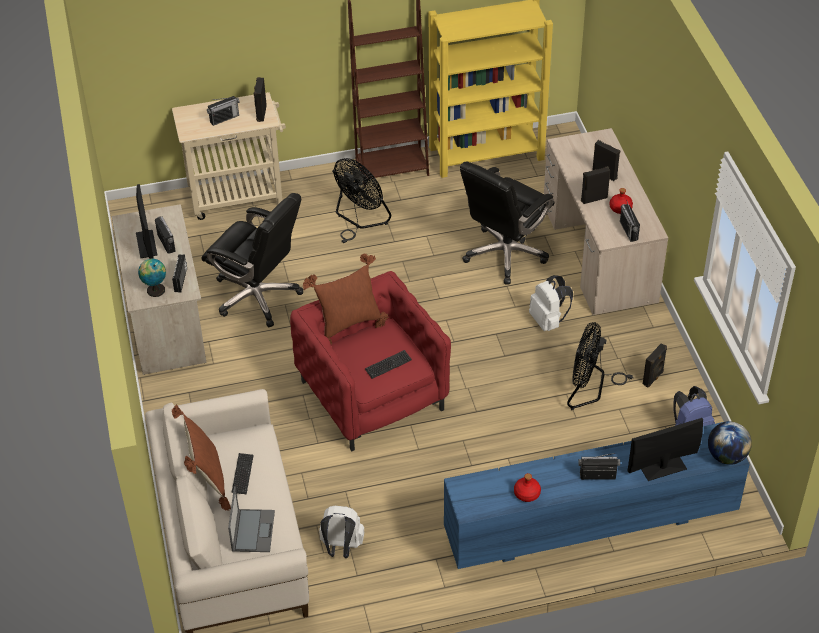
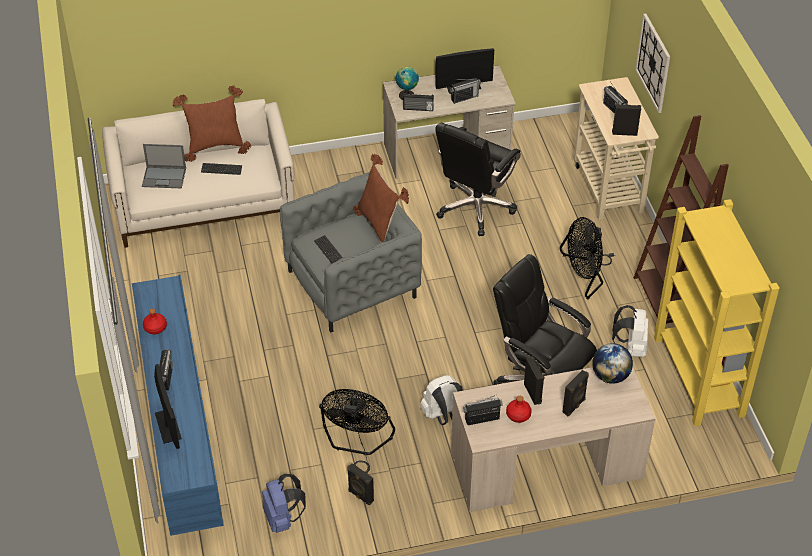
camera: 90 degrees right, 0 degrees up
red armchair [290,271,451,451] -> grey armchair [280,172,422,333]
white backpack [319,506,364,558] -> white backpack moved to [612,305,648,357]
black fan [332,158,391,243] -> black fan turned 120 degrees clockwise [560,217,615,300]
globe [708,421,752,465] -> globe moved to [592,343,633,384]
none -> wall clock [635,14,670,113]

